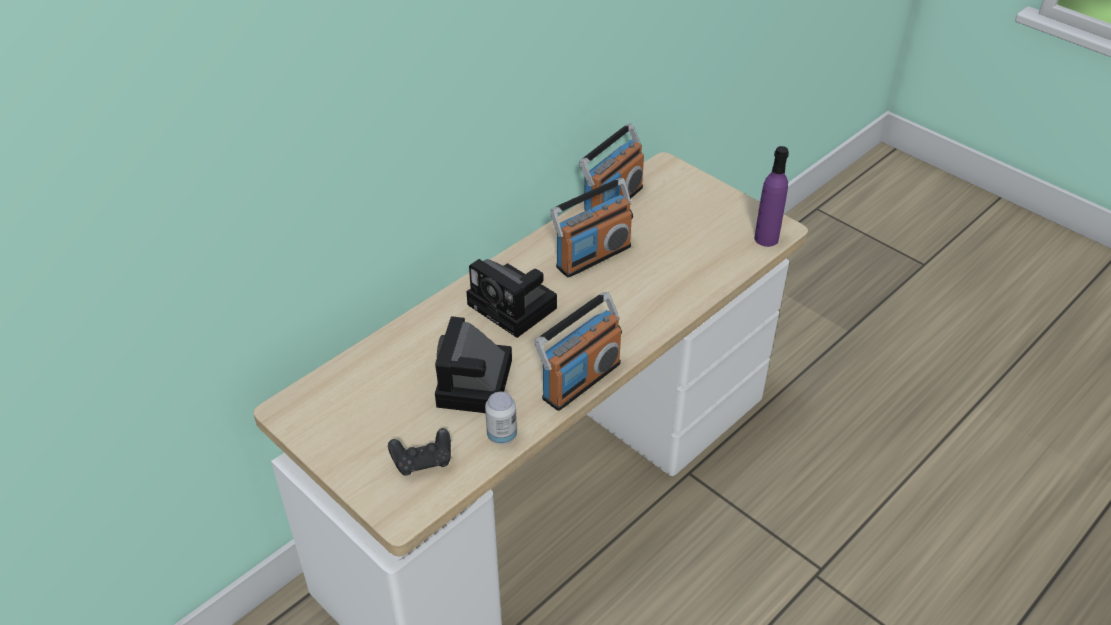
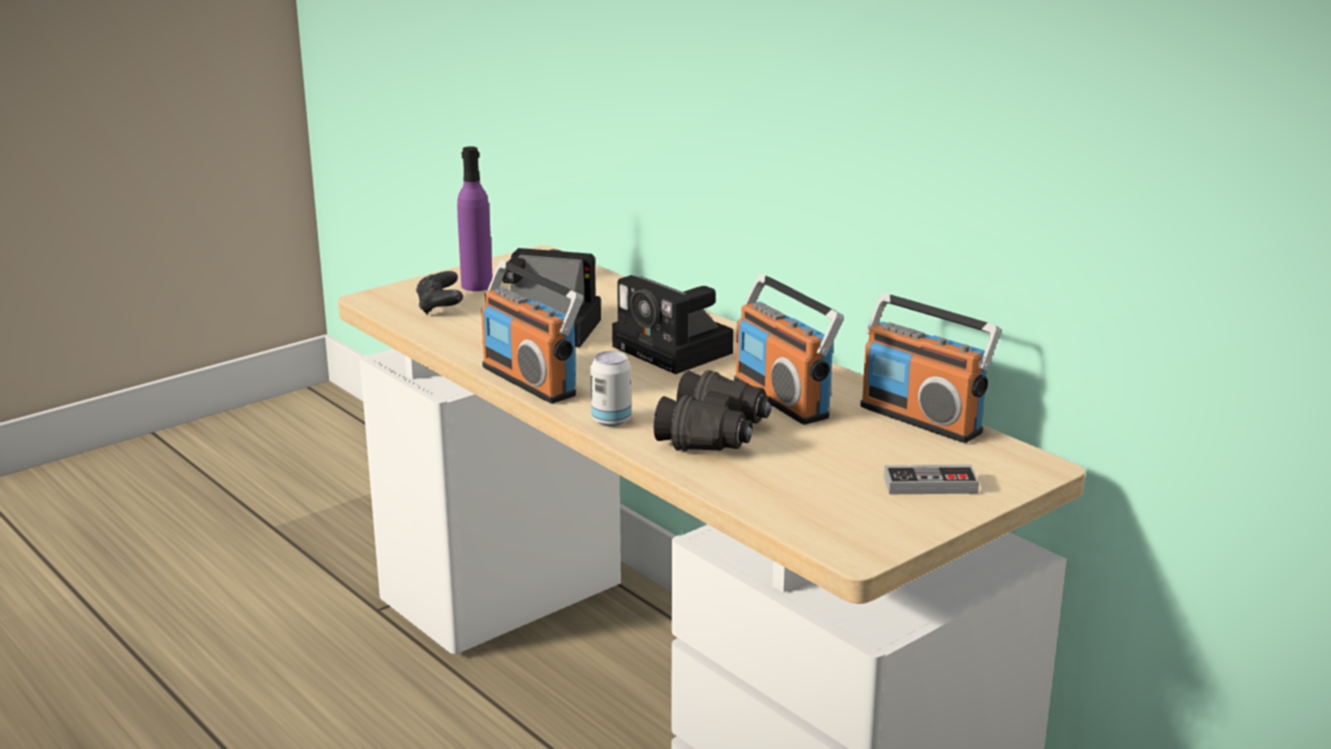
camera: 95 degrees right, 20 degrees down
camera [466,259,557,338] -> camera turned 90 degrees counterclockwise [612,275,733,374]
can [485,392,517,444] -> can moved to [590,351,631,427]
purple bottle [754,146,789,247] -> purple bottle moved to [457,146,493,291]
none -> black binoculars [654,370,772,451]
none -> game controller [884,464,979,494]

